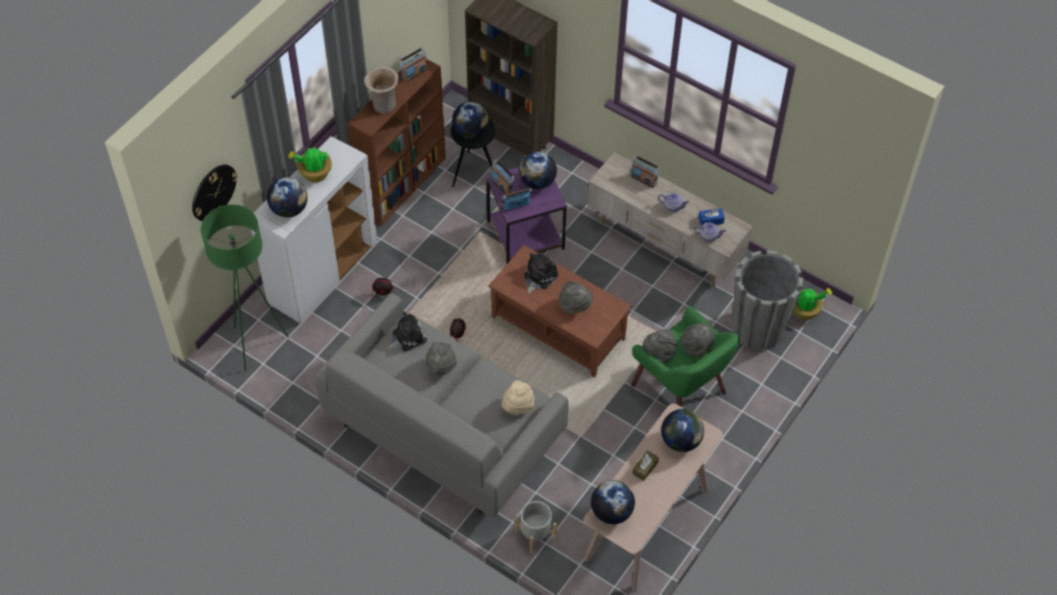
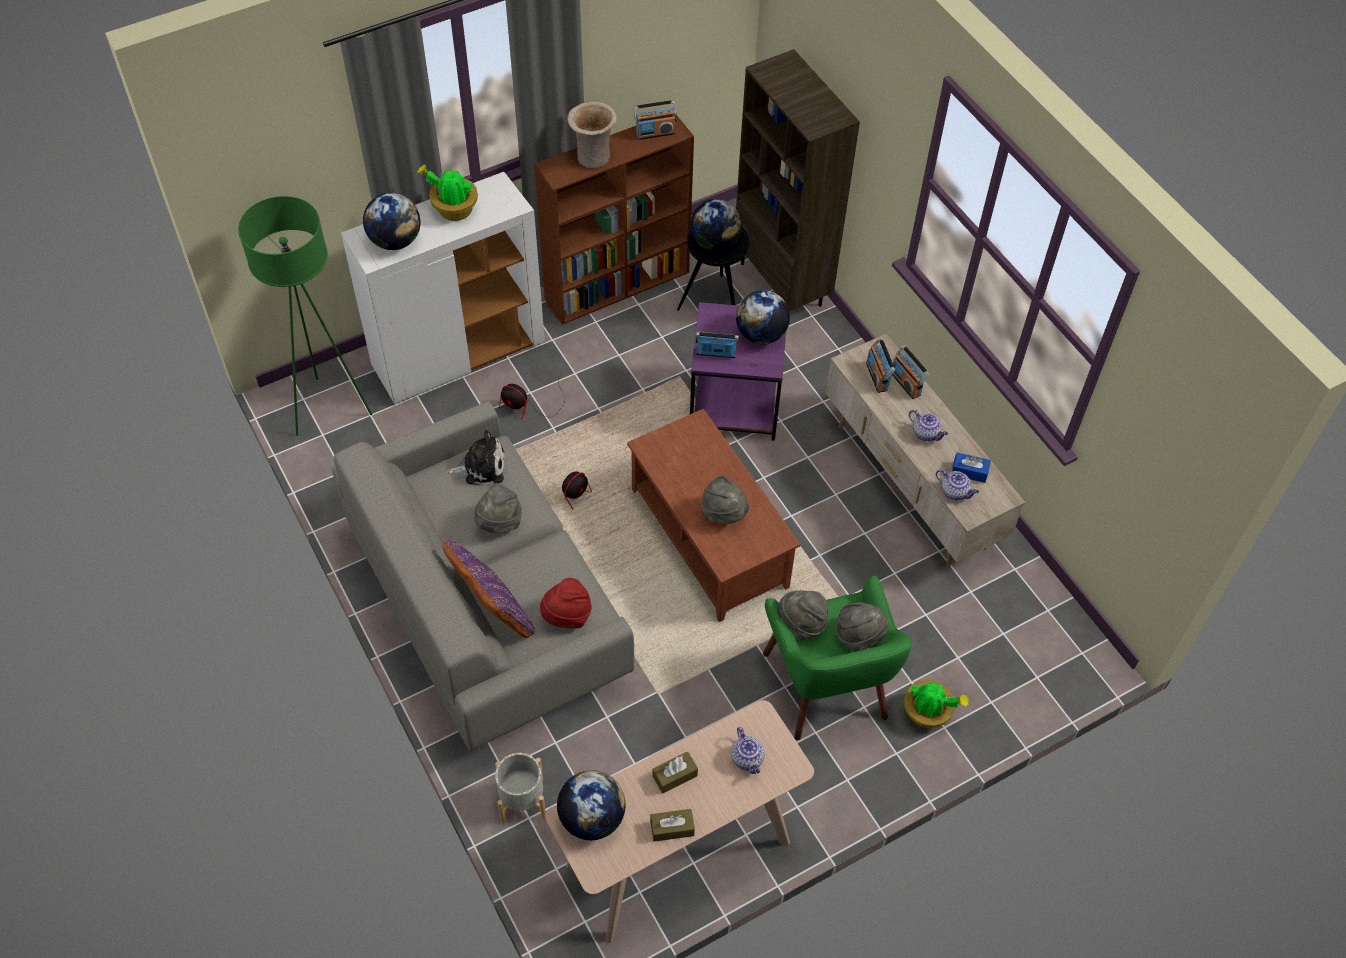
camera: 25 degrees right, 0 degrees up
wall clock [192,164,238,221] -> none
radio [491,160,515,194] -> radio moved to [866,338,895,393]
beige hat [502,380,534,415] -> red hat [540,578,592,628]
plush toy [524,253,559,294] -> none
globe [661,409,704,452] -> teapot [731,727,765,774]
grey planter [731,250,803,350] -> none
potted plant [793,288,832,320] -> potted plant moved to [904,680,969,728]
none -> purple pillow [442,540,535,638]
none -> brown tissue box [650,809,695,842]

